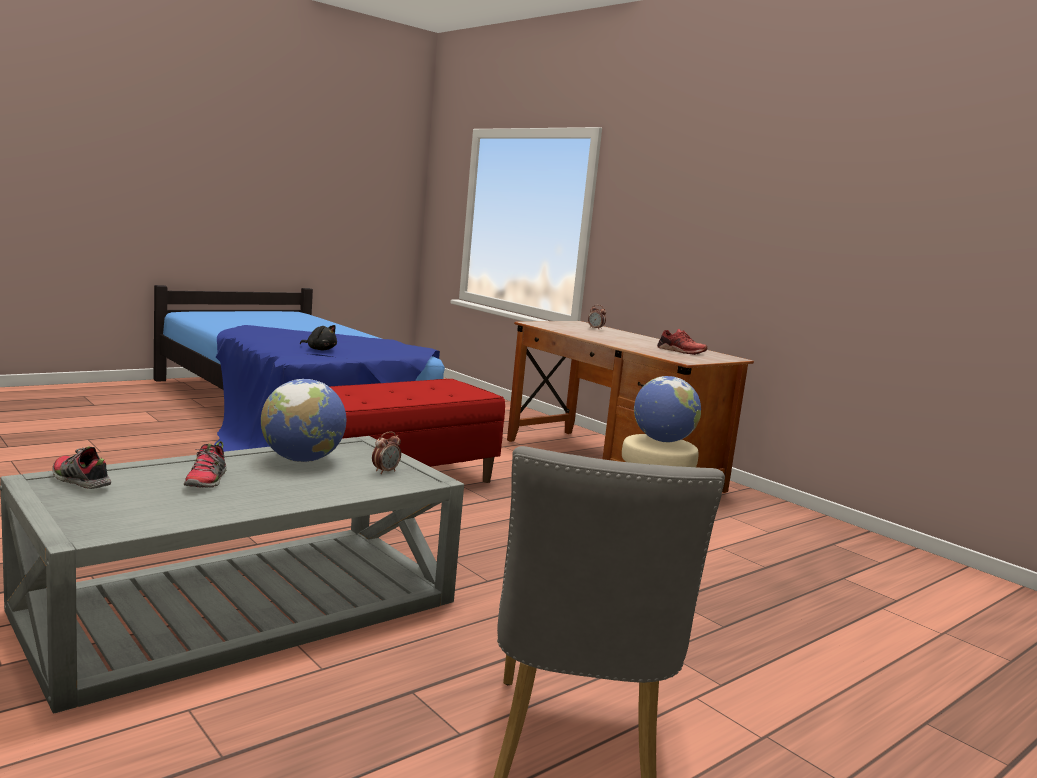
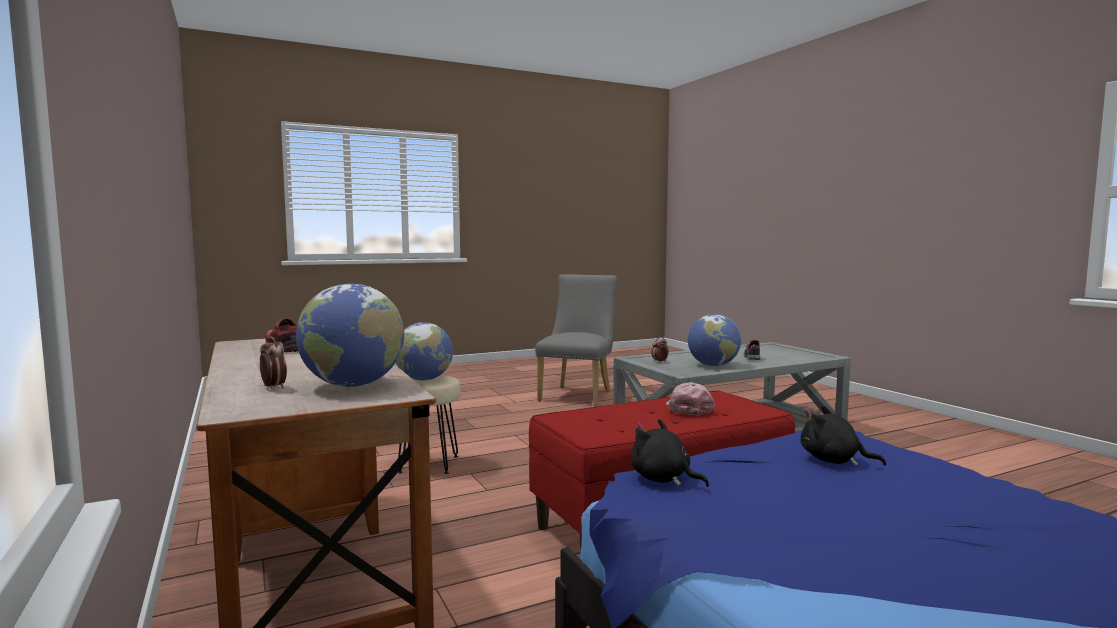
camera: 165 degrees left, 5 degrees down
shoe [52,446,111,489] -> none
none -> globe [296,284,404,387]
none -> black plush toy [631,419,709,487]
none -> pink cap [666,382,715,415]

